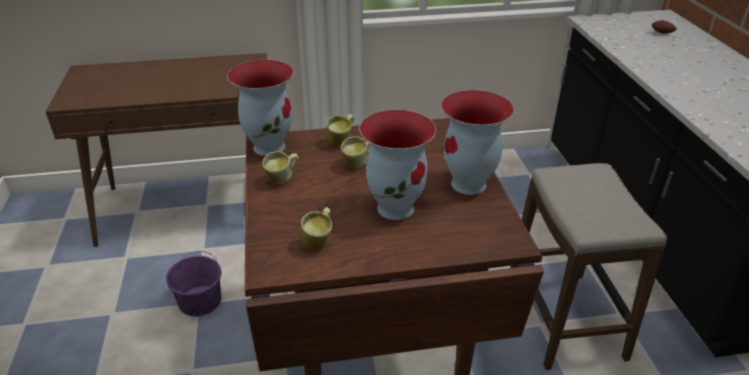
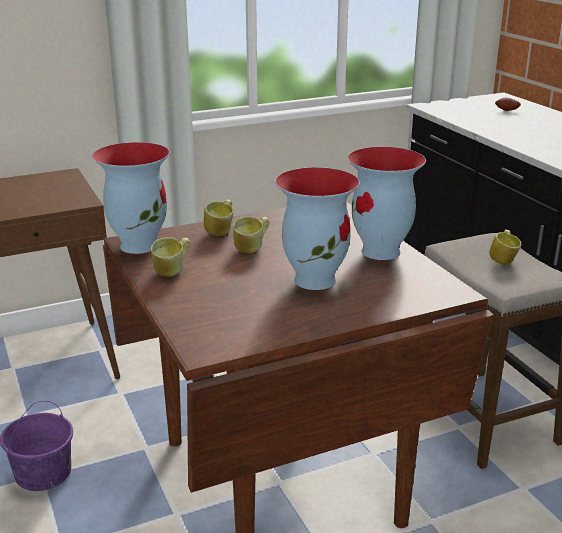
camera: 15 degrees left, 10 degrees down
mug [300,207,332,250] -> mug moved to [489,229,521,265]

